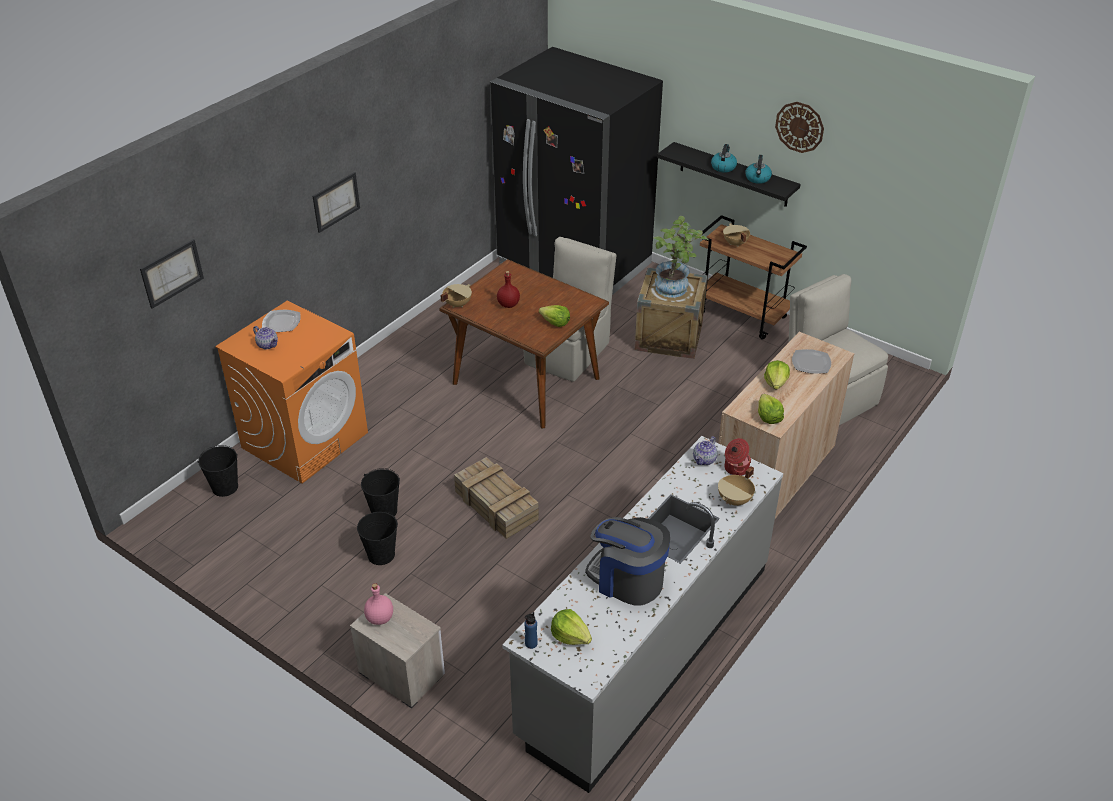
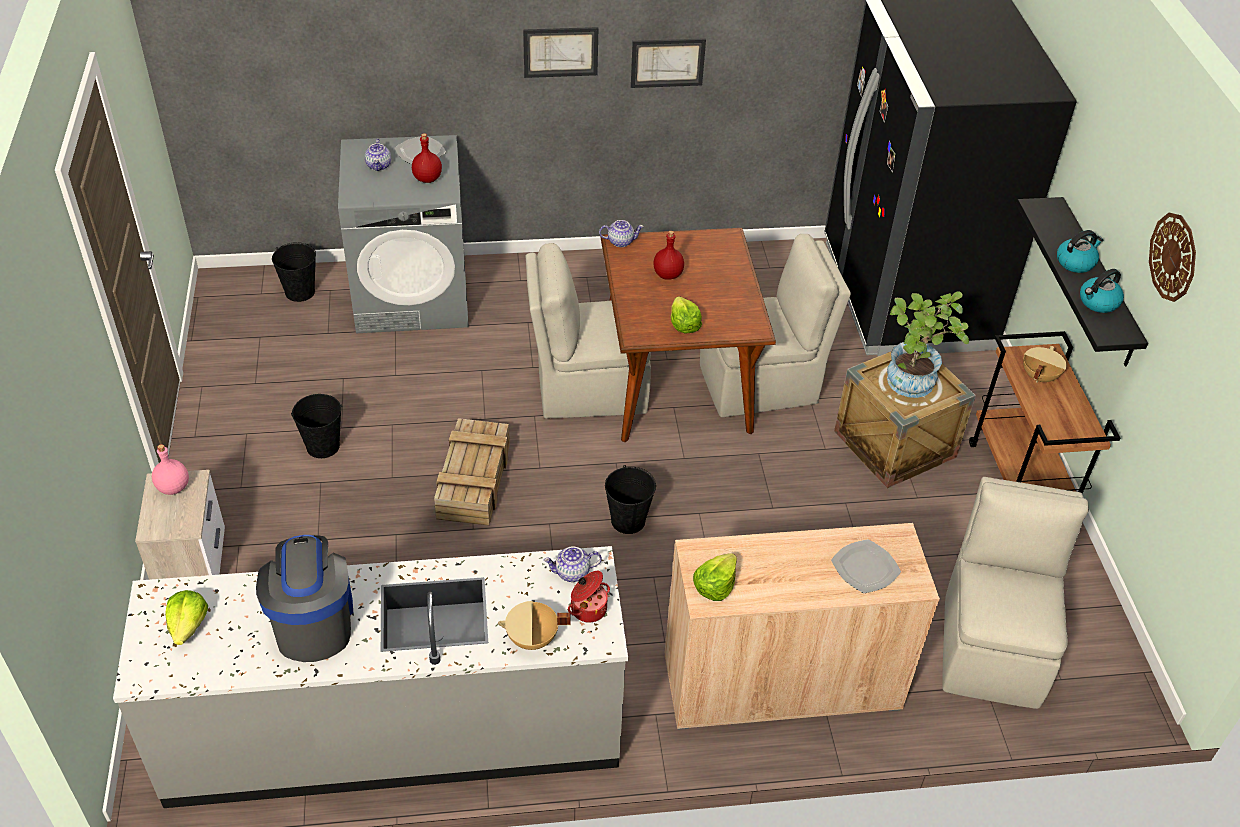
camera: 45 degrees right, 5 degrees up
picture [140,239,204,309] -> picture moved to [631,38,706,88]
orange washing machine [215,300,368,484] -> grey washing machine [338,135,469,333]
black bucket [361,468,400,516] -> black bucket moved to [605,465,656,534]
beige cooking pot [440,284,472,308] -> teapot [599,220,644,247]
blue bottle [524,612,538,649] -> none
lettuce [764,360,790,389] -> none
none -> red bottle [412,133,442,183]
none -> beige chair [525,243,651,419]

